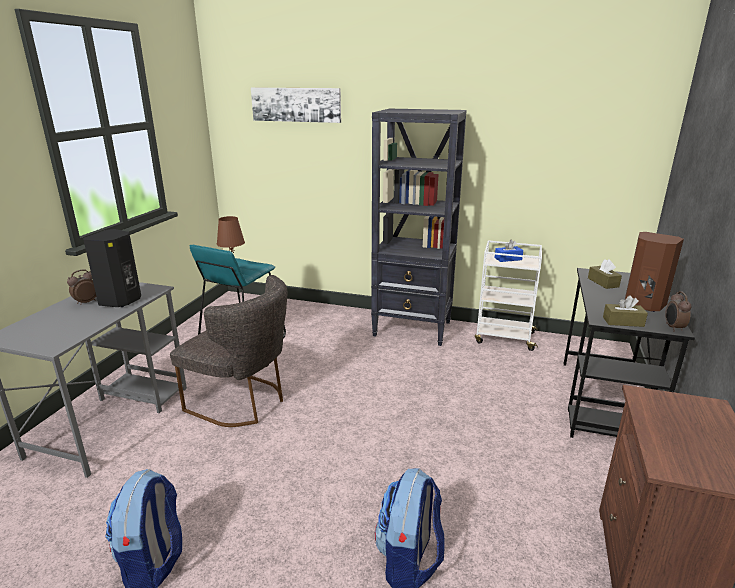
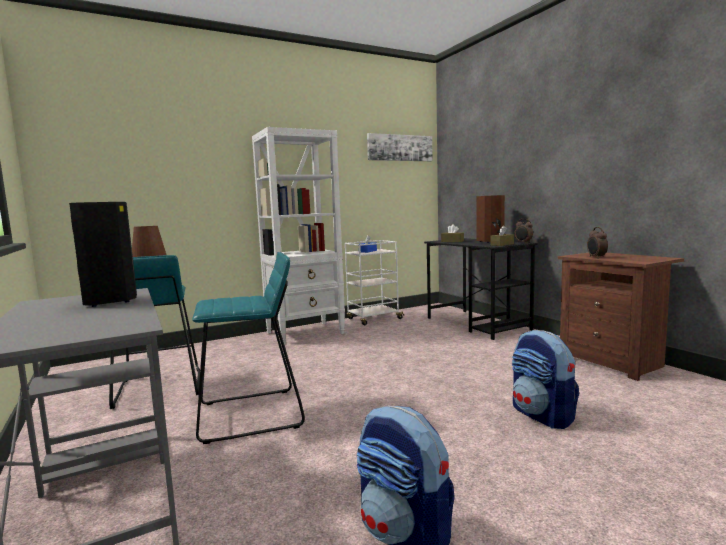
camera: 45 degrees left, 15 degrees down
alarm clock [67,269,96,305] -> alarm clock moved to [587,227,608,259]
grey chair [170,275,287,427] -> turquoise stool [192,252,305,444]
picture [251,88,341,123] -> picture moved to [367,133,432,161]
black bookcase [371,109,467,346] -> white bookcase [252,127,345,345]

